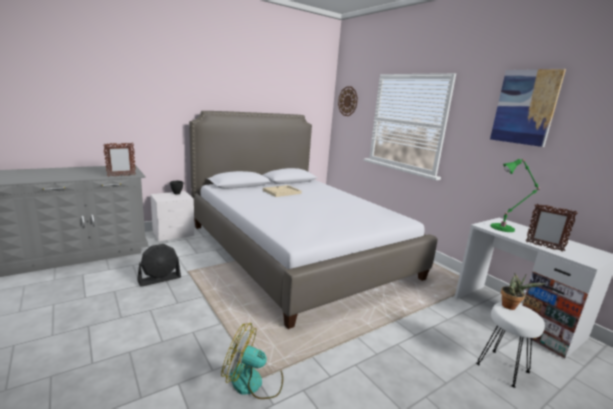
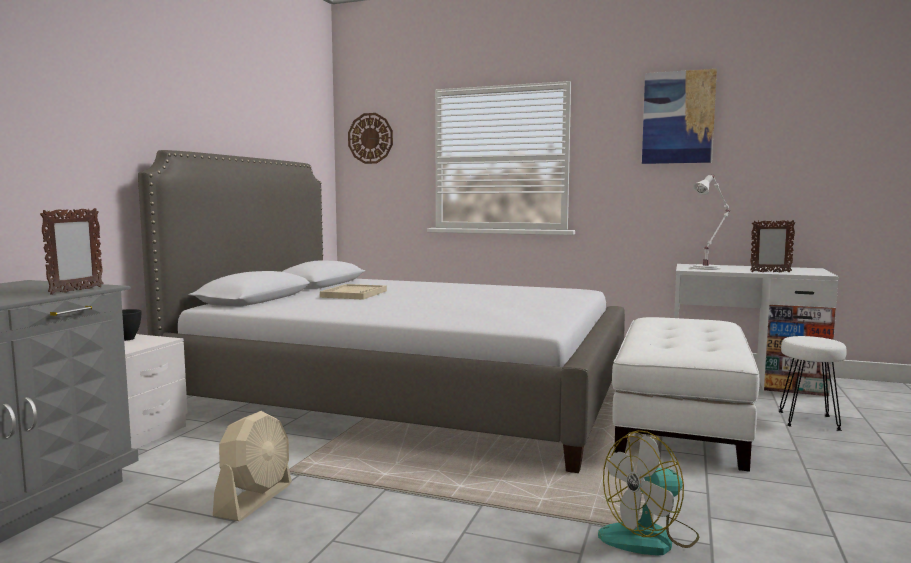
camera: 35 degrees left, 10 degrees down
black fan [137,244,181,287] -> beige fan [213,411,292,521]
green table lamp [491,159,540,232] -> white table lamp [691,175,730,270]
potted plant [501,273,545,310] -> none
none -> white ottoman [612,317,760,472]

